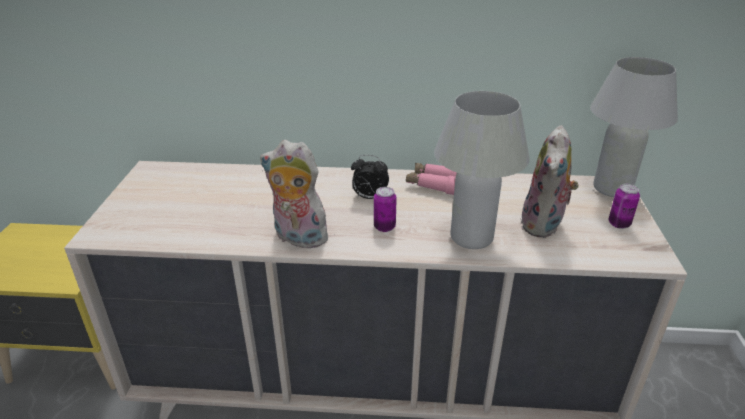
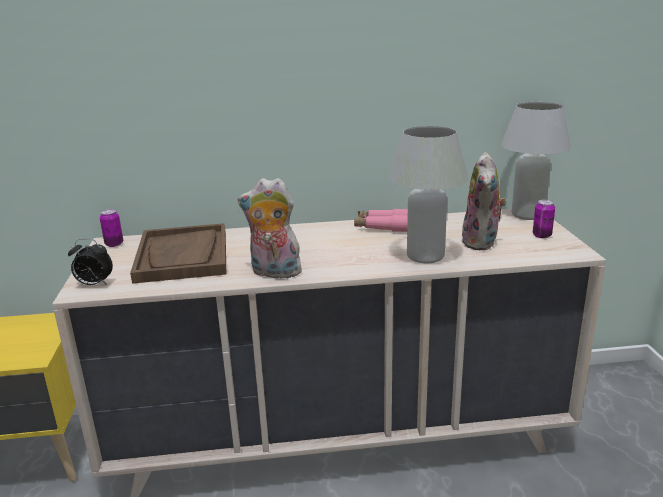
camera: 10 degrees left, 10 degrees down
alarm clock [351,155,389,199] -> alarm clock moved to [68,239,113,286]
can [374,187,397,232] -> can moved to [100,209,123,247]
none -> brown tray [130,223,226,284]

